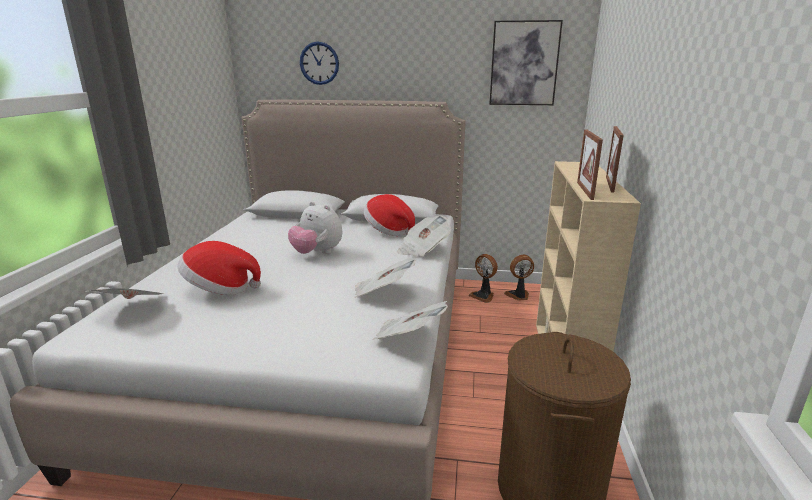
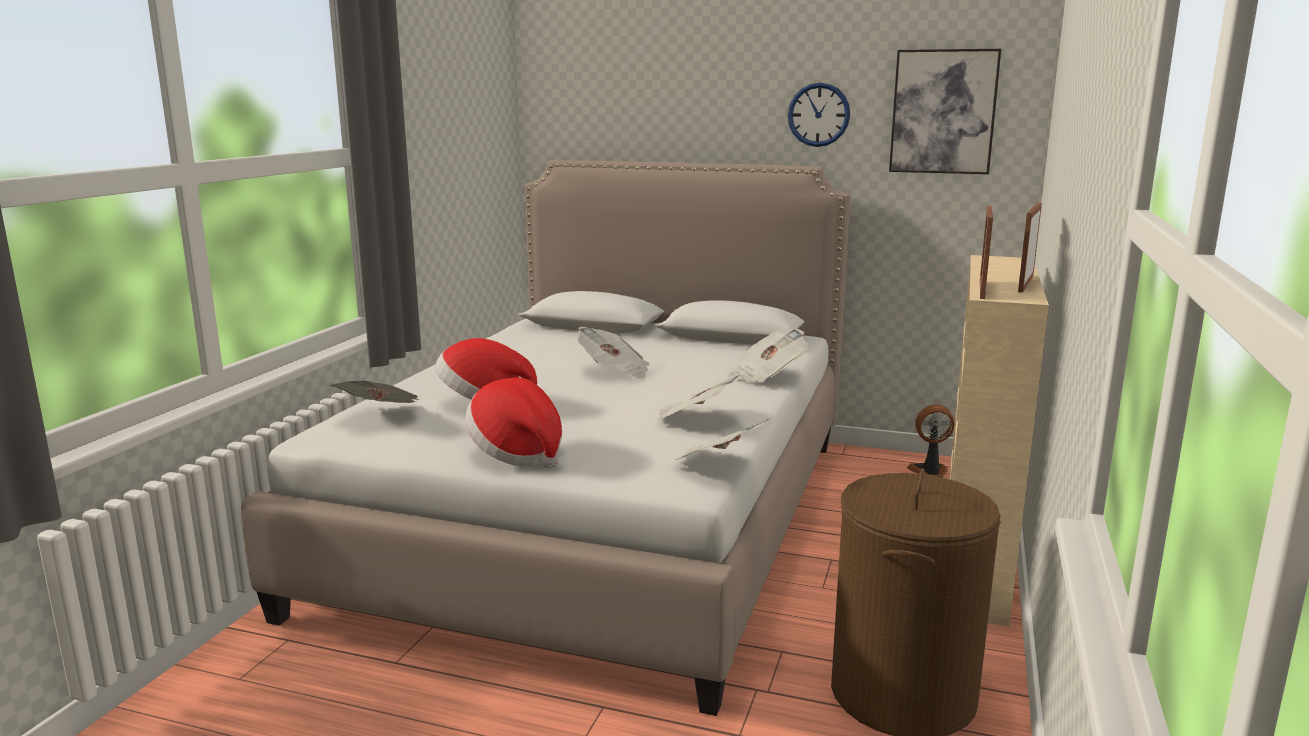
camera: 10 degrees right, 5 degrees down
plush toy [288,202,342,254] -> newspaper [578,327,649,380]
wall clock [300,42,339,85] -> wall clock moved to [788,83,850,147]
hat [363,194,415,236] -> hat moved to [465,378,562,468]
fan [469,254,498,303] -> none

